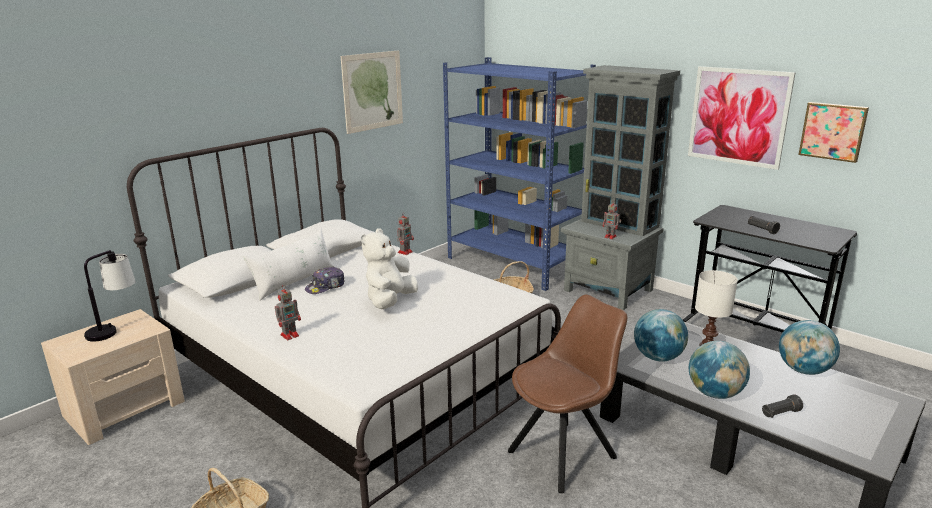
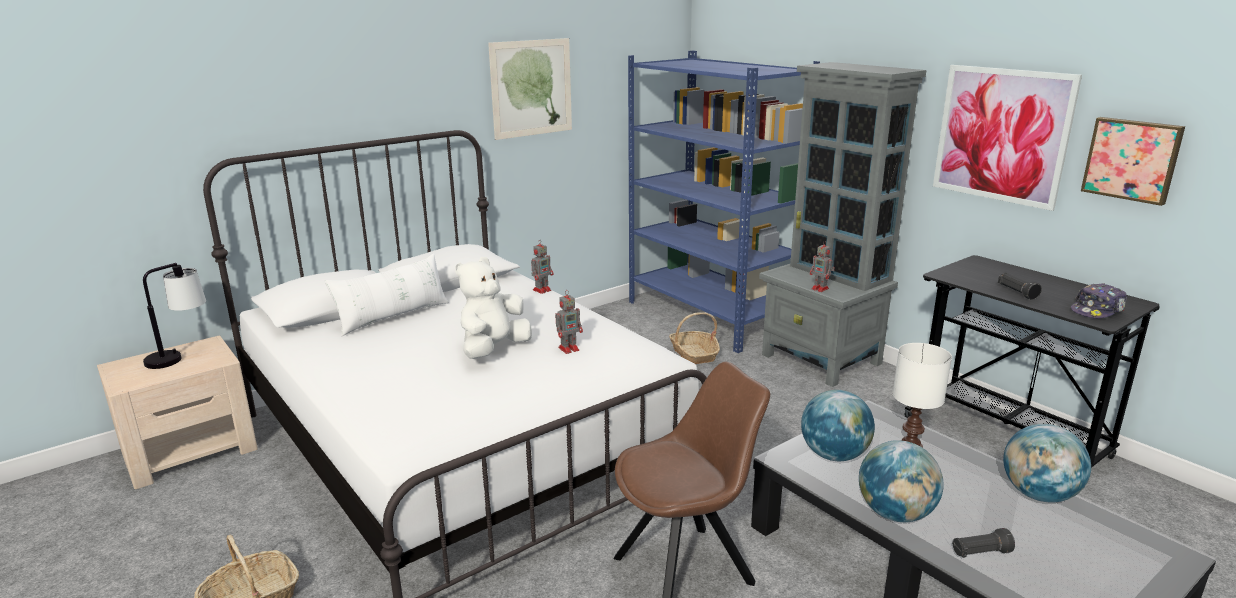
camera: 10 degrees right, 0 degrees up
toy robot [275,285,301,340] -> toy robot moved to [555,290,583,354]
cap [305,267,344,294] -> cap moved to [1071,283,1127,318]

